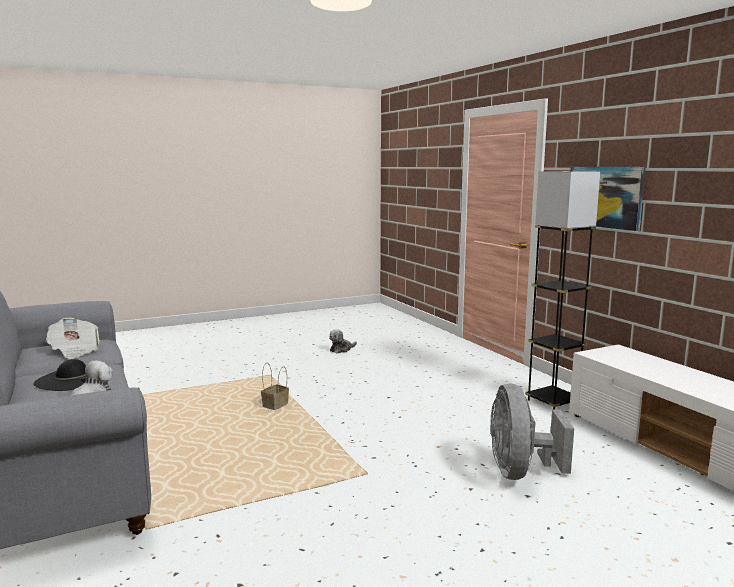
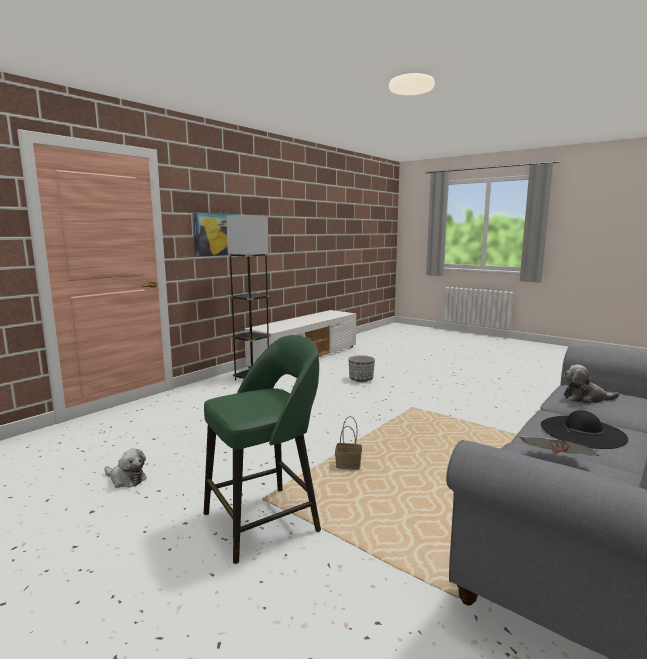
camera: 115 degrees left, 0 degrees up
grey fan [490,383,574,480] -> planter [348,355,375,382]
none -> green stool [204,335,321,564]

